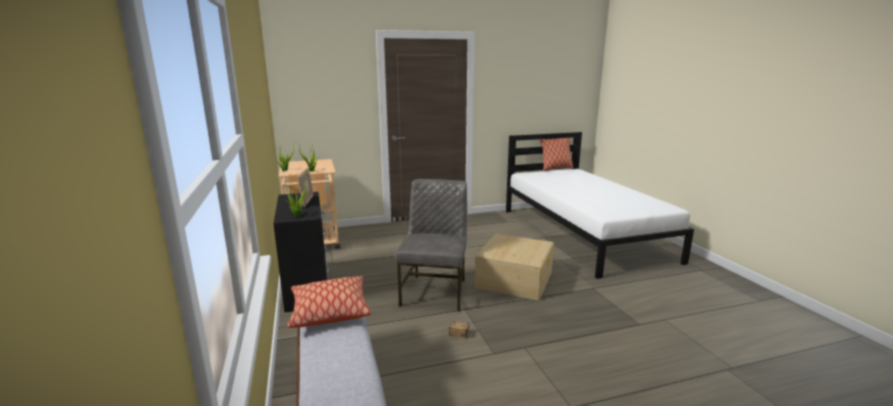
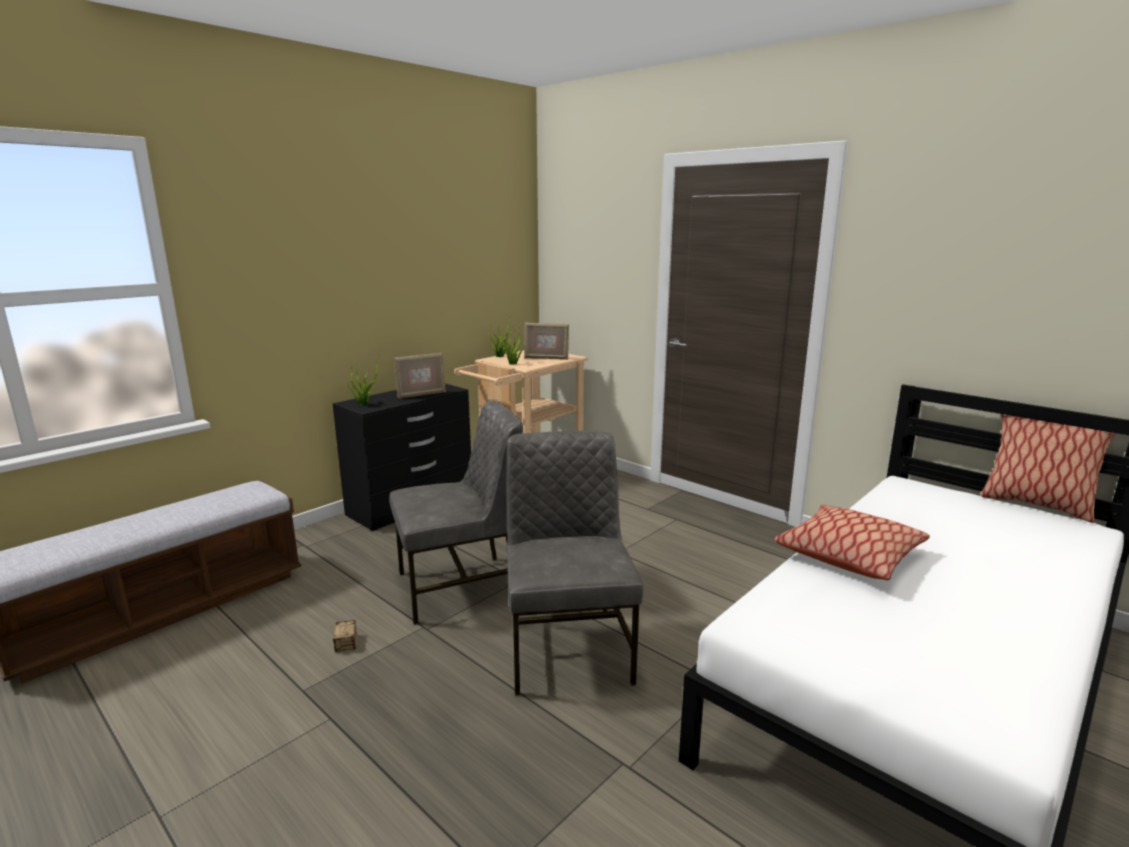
camera: 60 degrees right, 0 degrees up
pillow [288,276,371,328] -> pillow moved to [775,504,930,580]
beige storage box [475,234,554,301] -> grey chair [507,431,643,696]
none -> picture frame [524,323,569,360]

